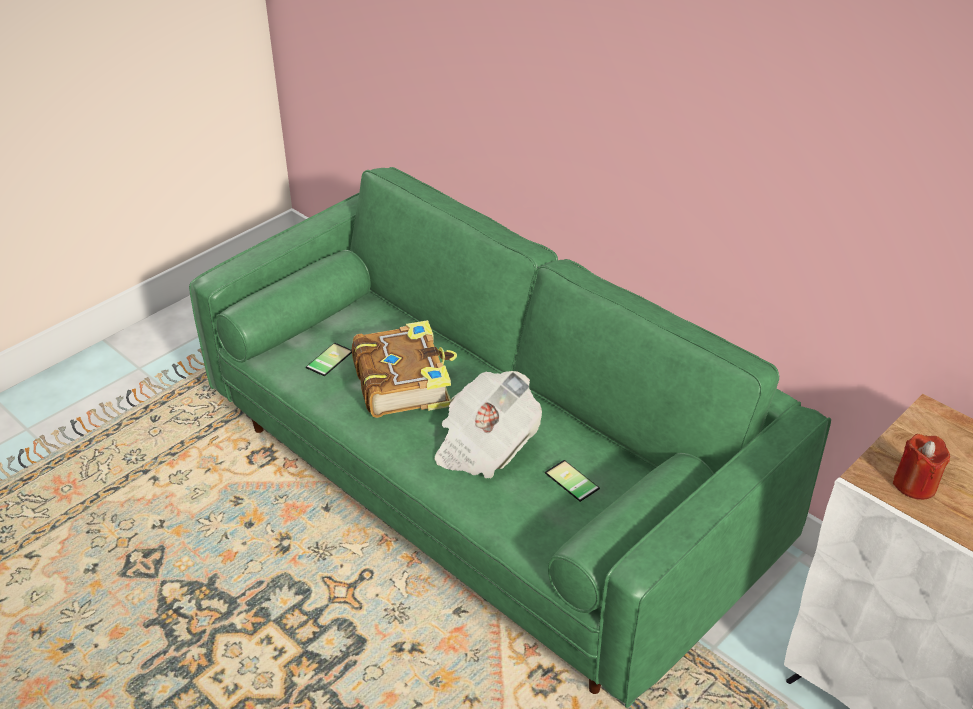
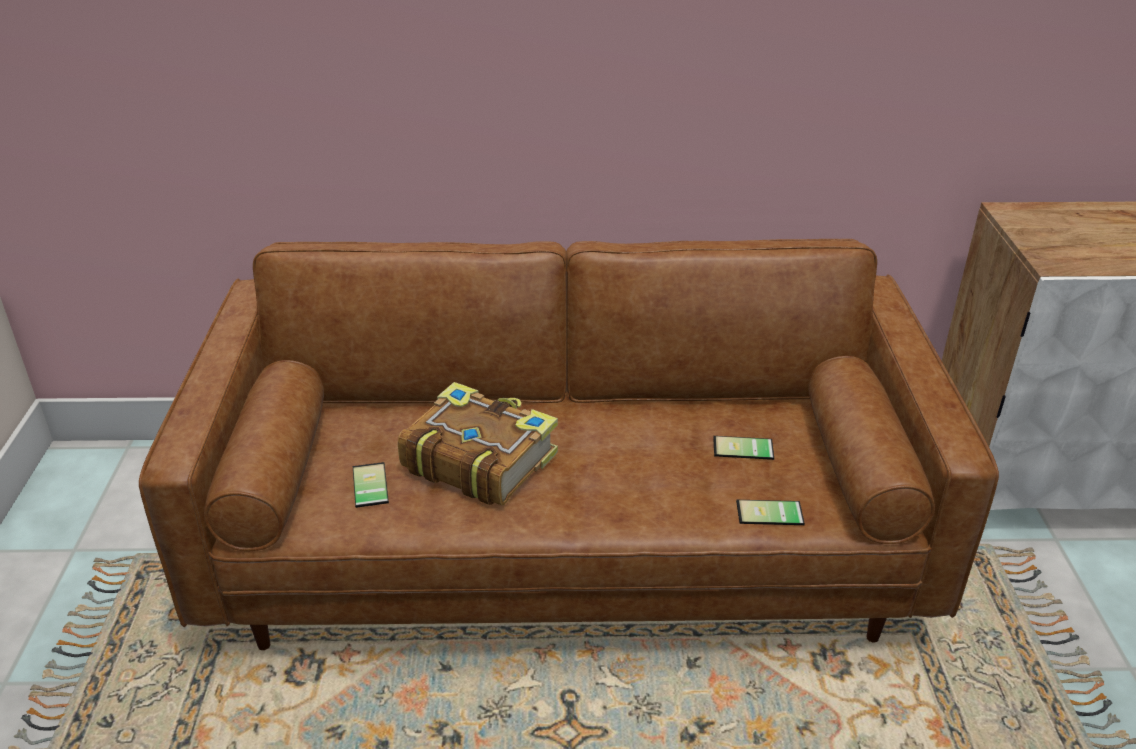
camera: 45 degrees left, 5 degrees down
green sofa [189,167,831,708] -> brown sofa [139,239,999,650]
newspaper [435,371,542,478] -> none
red candle [893,434,950,500] -> none
none -> phone [736,500,805,525]

